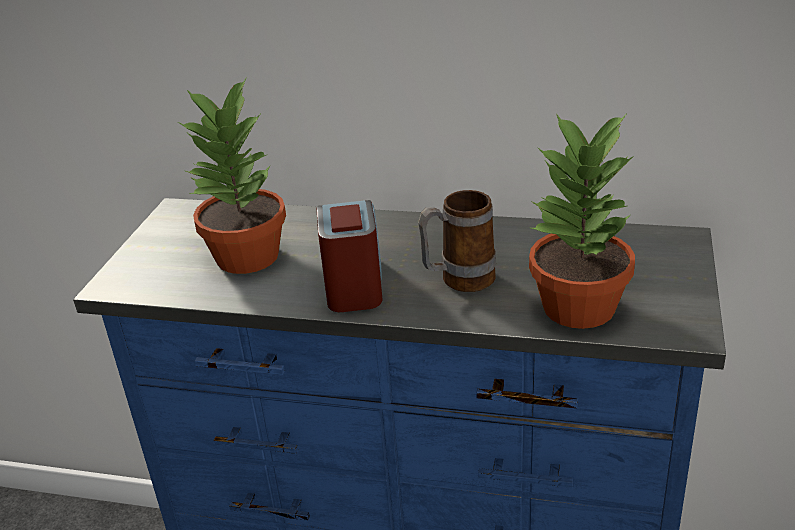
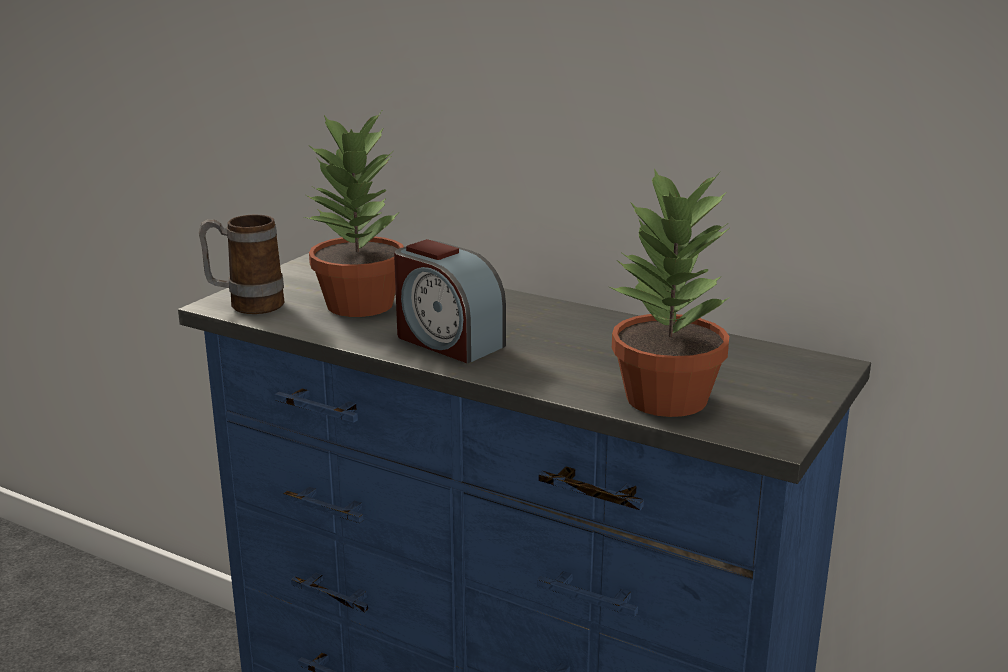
camera: 15 degrees right, 10 degrees down
alarm clock [317,200,382,312] -> alarm clock turned 120 degrees clockwise [394,239,506,363]
mug [418,190,496,292] -> mug moved to [199,215,285,314]

